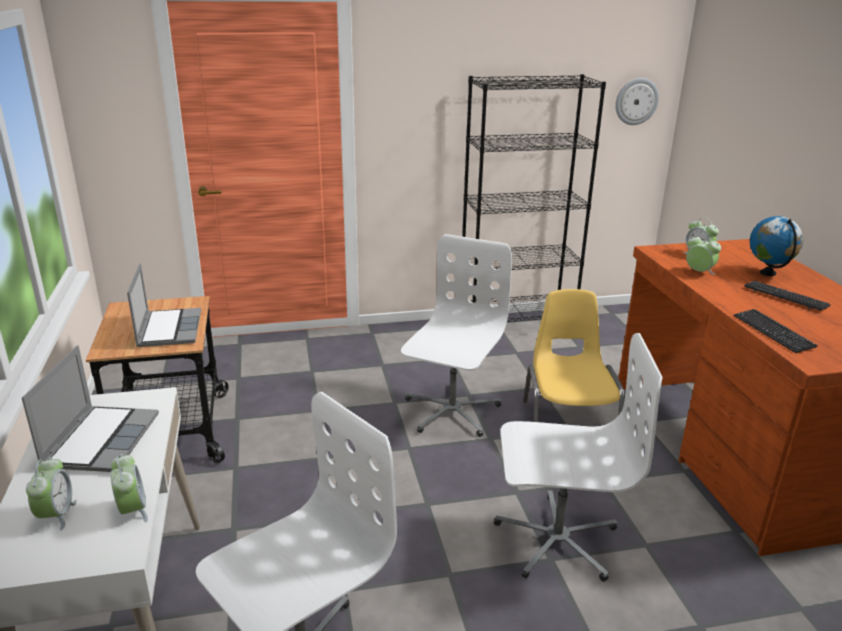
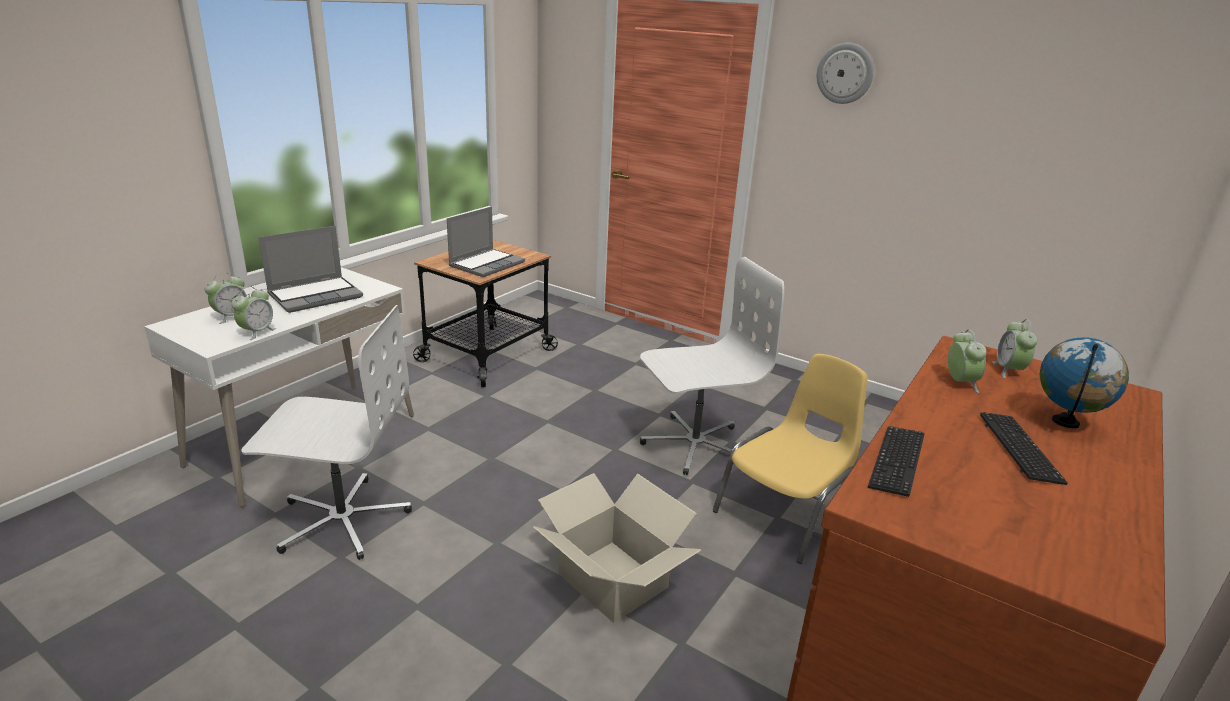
camera: 45 degrees right, 0 degrees up
black bookcase [462,74,606,322] -> none
white office chair [494,333,663,582] -> cardboard box [533,473,701,623]
wall clock [615,78,659,125] -> wall clock moved to [817,43,874,104]

